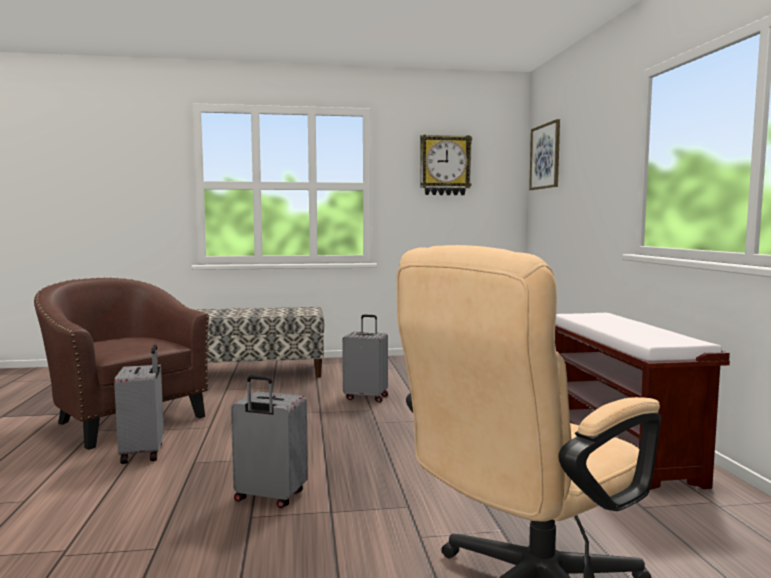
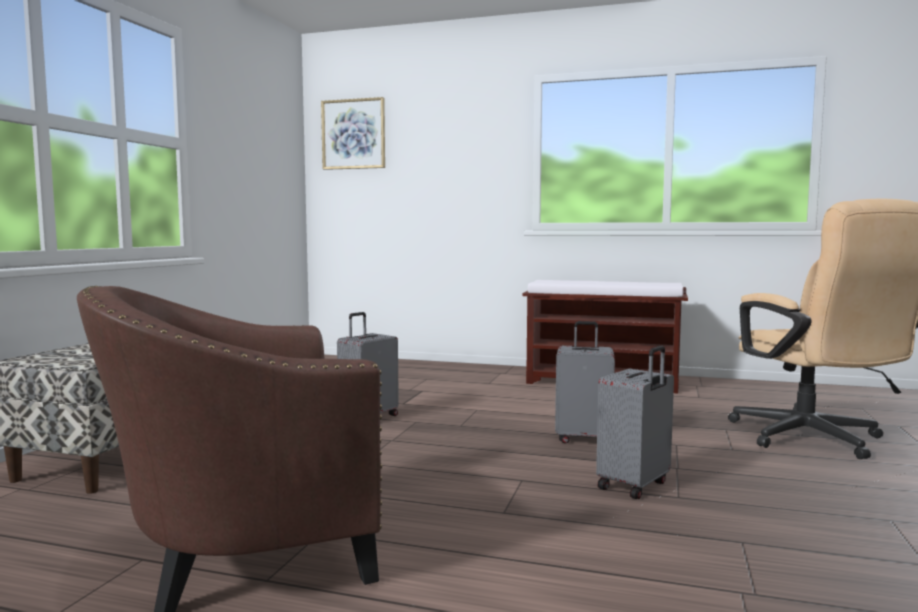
camera: 65 degrees left, 0 degrees up
grey suitcase [114,345,164,464] -> grey suitcase moved to [555,321,615,443]
wall clock [420,134,472,195] -> none

